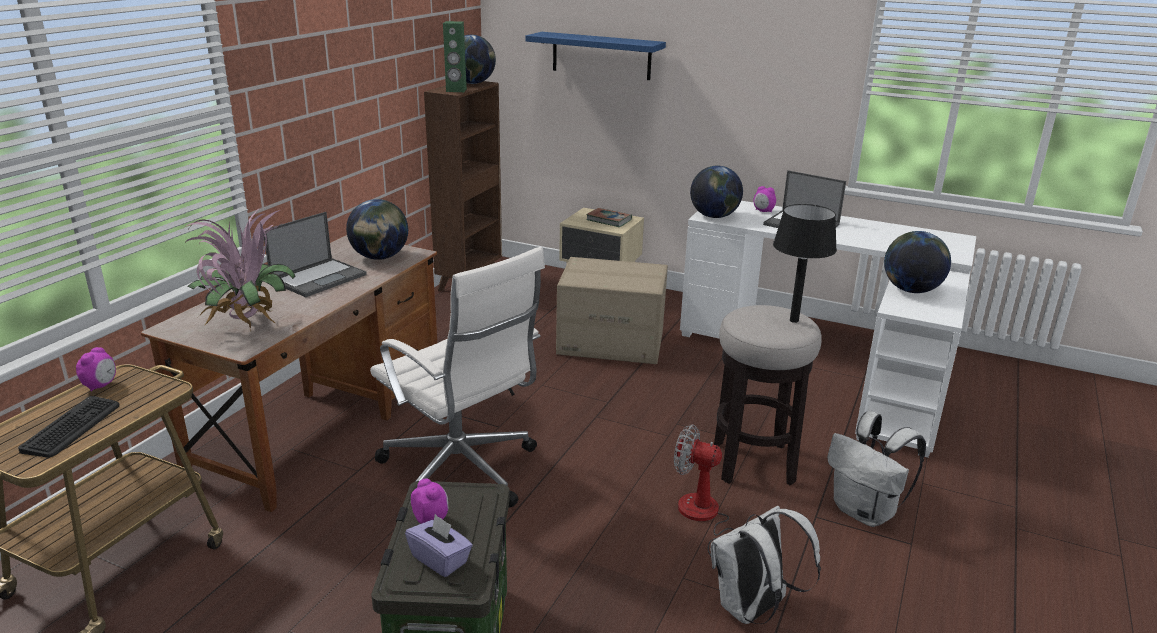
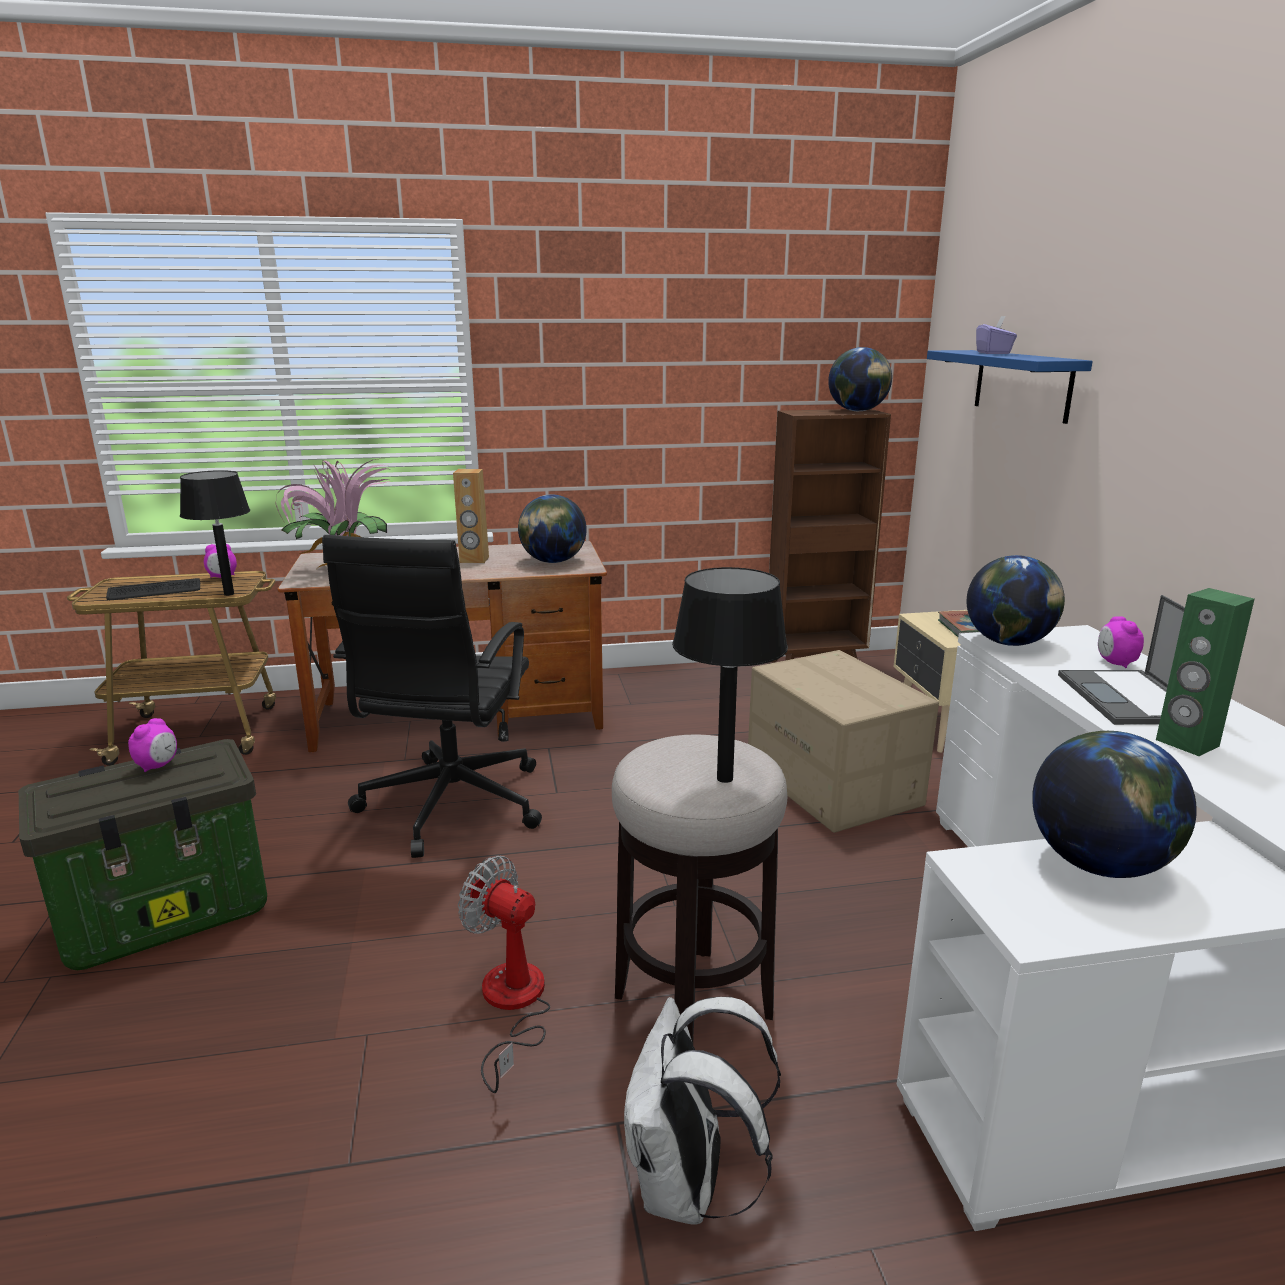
camera: 55 degrees right, 5 degrees down
laptop [264,212,367,297] -> brown speaker [453,469,489,563]
white office chair [370,247,545,508] -> black office chair [322,535,542,858]
purple tissue box [405,514,473,577] -> purple tissue box moved to [976,316,1017,354]
green speaker [443,21,467,92] -> green speaker moved to [1156,588,1254,756]
fan [674,424,734,556] -> fan turned 45 degrees counterclockwise [458,856,550,1093]
white backpack [711,506,821,624] -> none
none -> black table lamp [180,470,250,596]

